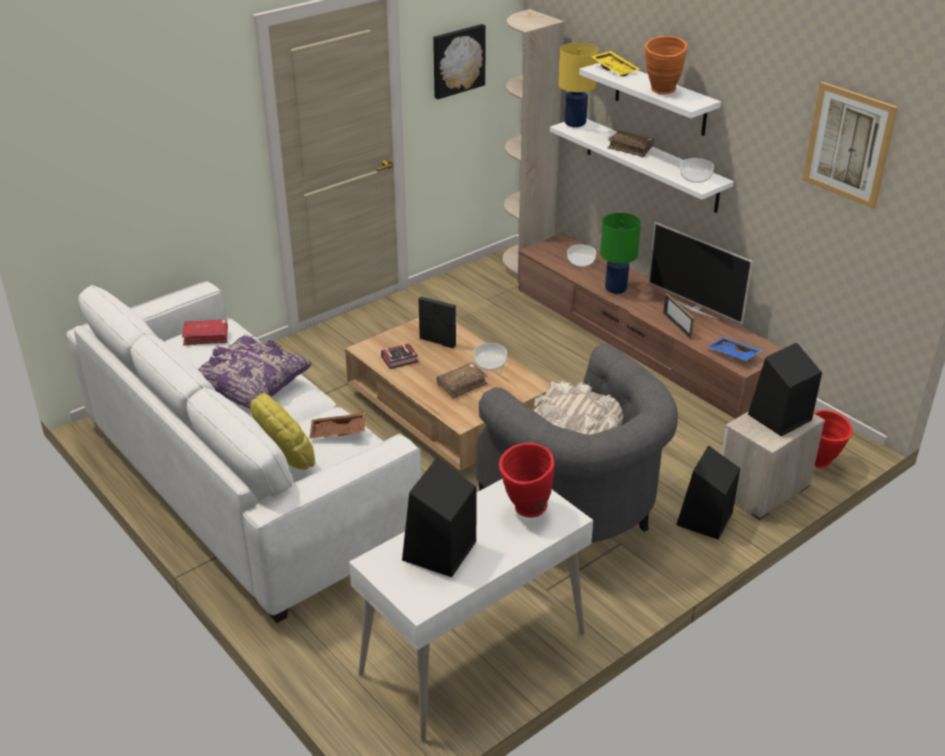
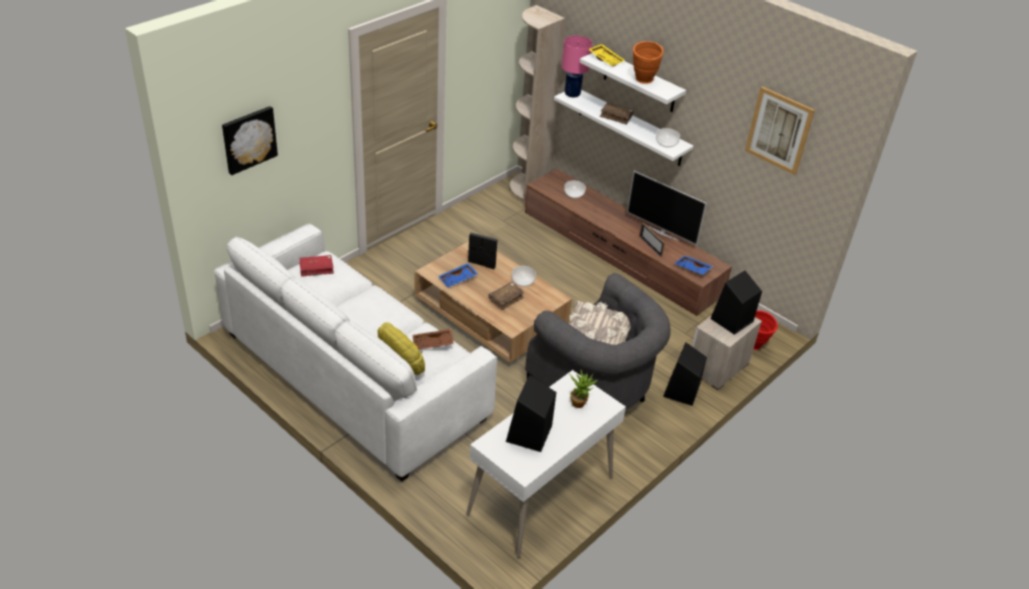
camera: 10 degrees left, 5 degrees up
purple pillow [198,335,311,409] -> none
book [381,344,418,369] -> blue tray [438,263,478,287]
picture [433,24,486,99] -> picture moved to [222,106,278,175]
red vase [499,443,554,518] -> potted plant [569,370,598,408]
yellow table lamp [558,43,598,127] -> pink table lamp [562,36,593,97]
green table lamp [600,213,641,294] -> none

